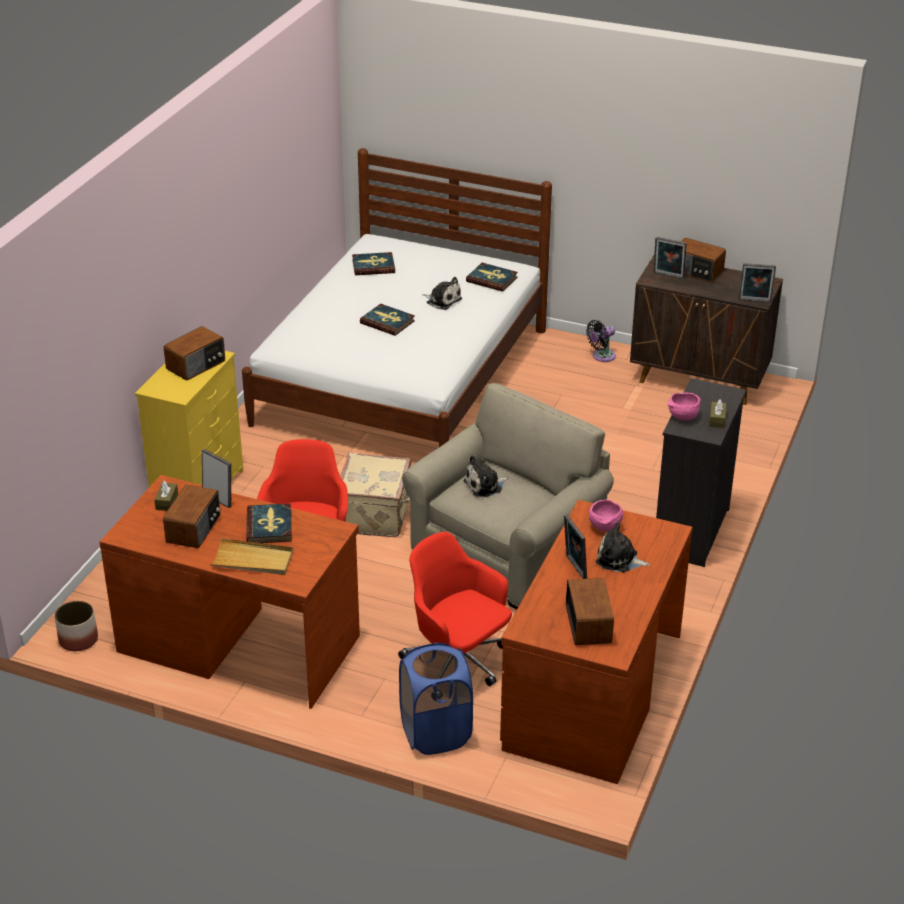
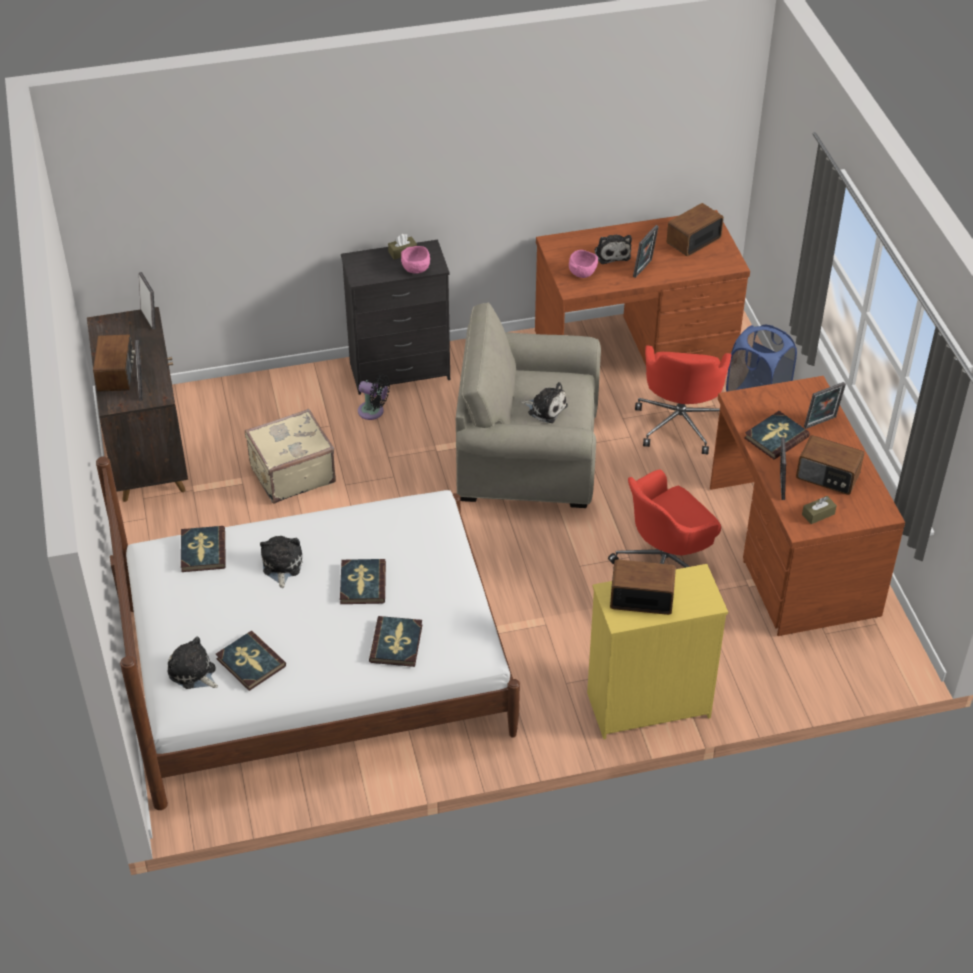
camera: 125 degrees left, 10 degrees up
planter [55,601,98,651] -> none
radio [163,485,221,548] -> radio turned 135 degrees counterclockwise [796,435,864,495]
beige tray [210,538,293,575] -> picture frame [804,382,846,429]
beige suitcase [340,453,411,537] -> beige suitcase moved to [245,409,336,504]
black fan [586,320,616,362] -> black fan moved to [358,374,390,420]
none -> plush toy [167,637,218,689]
none -> book [369,616,422,667]

